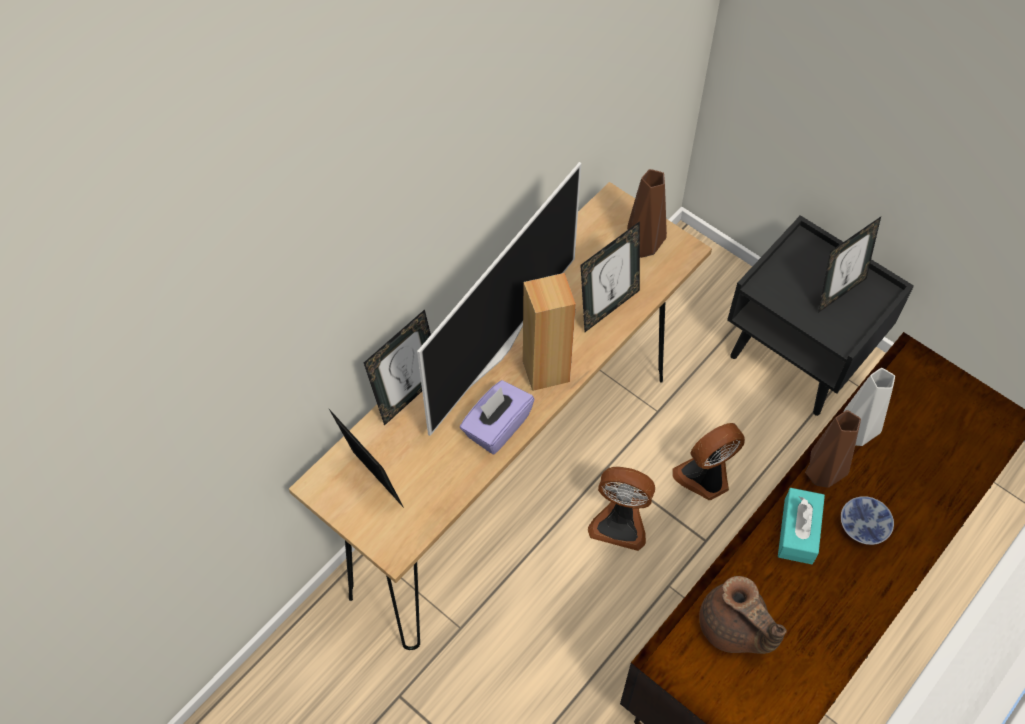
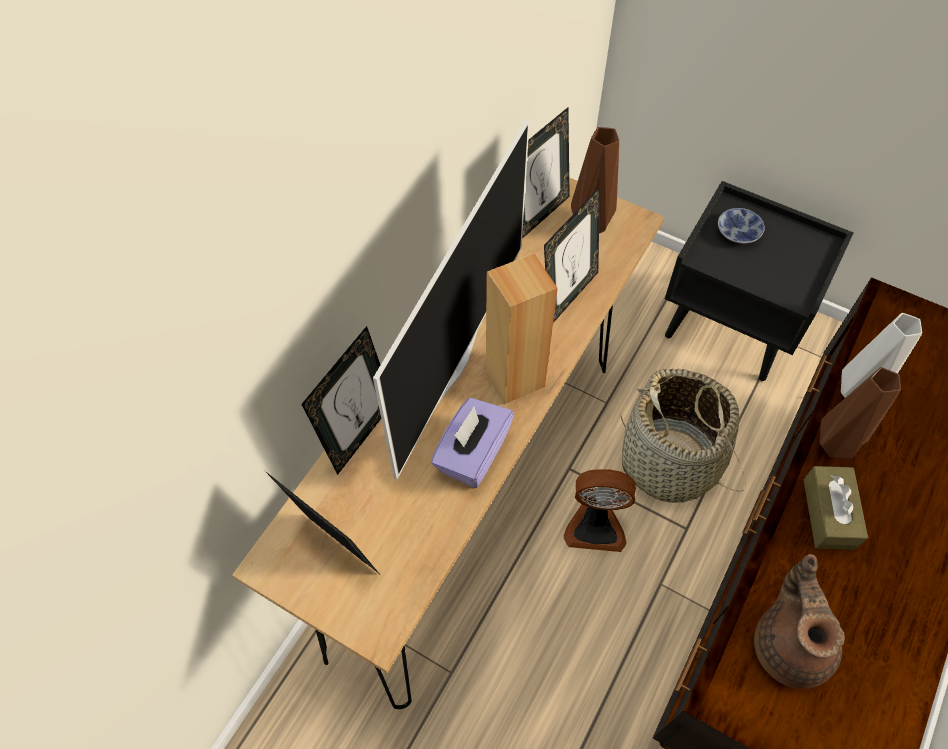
camera: 10 degrees left, 0 degrees up
fan [673,423,745,500] -> basket [620,368,746,503]
brown teapot [699,576,787,654] -> brown teapot turned 135 degrees counterclockwise [754,554,845,689]
turquoise tissue box [778,488,825,564] -> brown tissue box [804,466,868,550]
picture frame [818,217,881,313] -> picture frame moved to [522,107,570,239]
bowl [841,496,894,545] -> bowl moved to [718,208,765,244]

